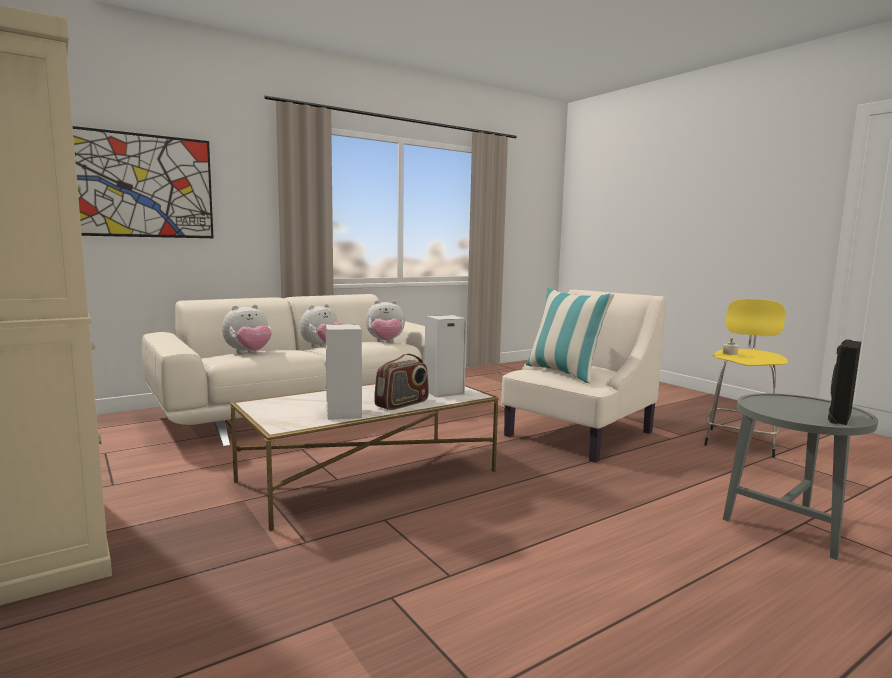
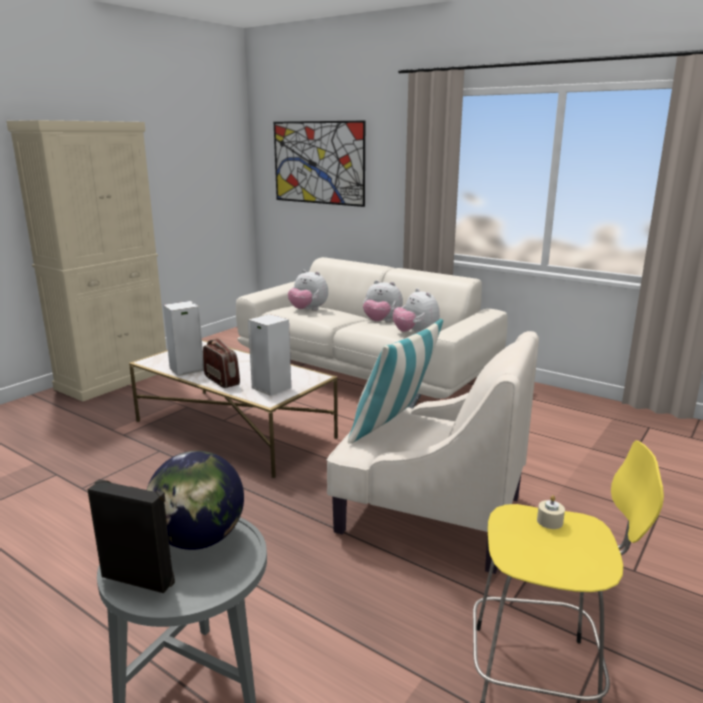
camera: 70 degrees right, 10 degrees up
radio [374,353,429,410] -> radio turned 150 degrees counterclockwise [203,338,240,388]
none -> globe [147,451,244,550]

